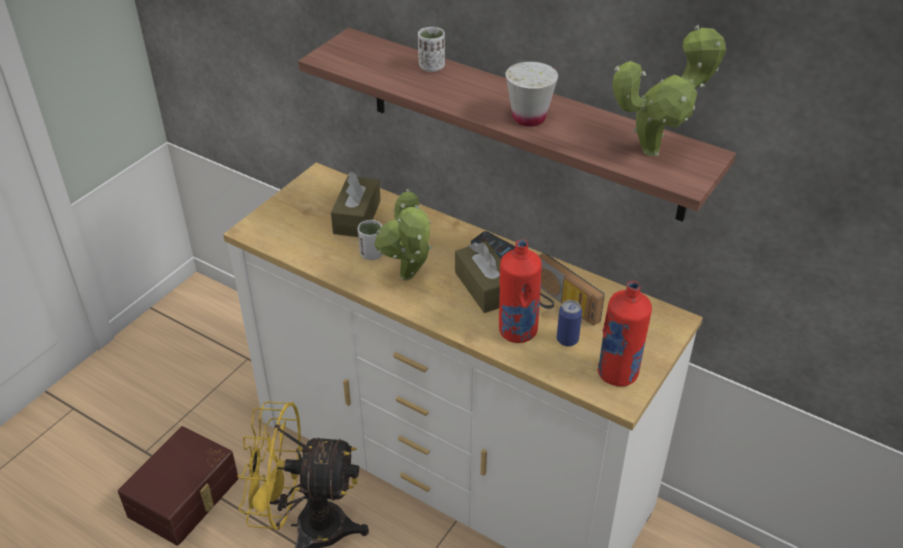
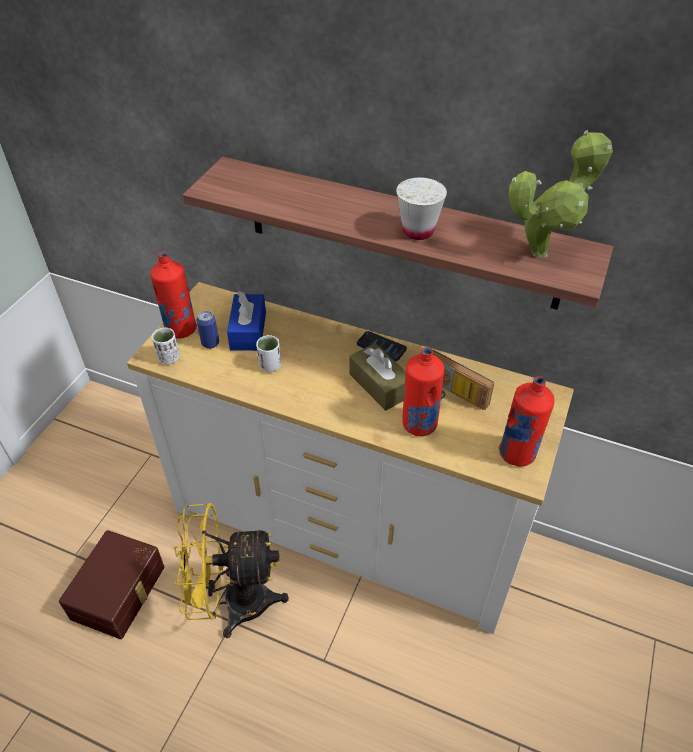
camera: 10 degrees left, 5 degrees up
brown tissue box [331,172,381,237] -> blue tissue box [227,291,266,351]
potted plant [374,189,432,281] -> none
white cup [418,27,445,72] -> white cup moved to [152,328,180,364]
can [557,300,582,347] -> can moved to [197,310,219,349]
none -> red bottle [150,251,197,339]

